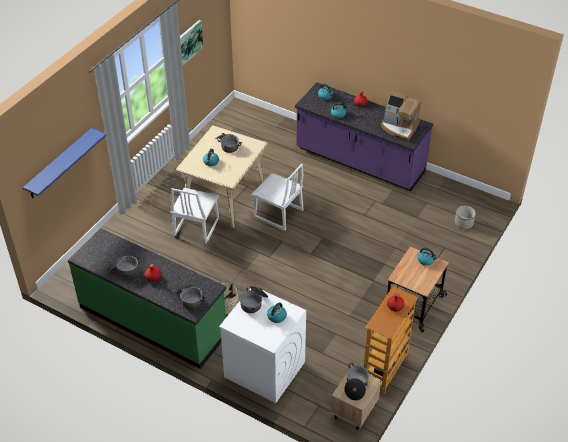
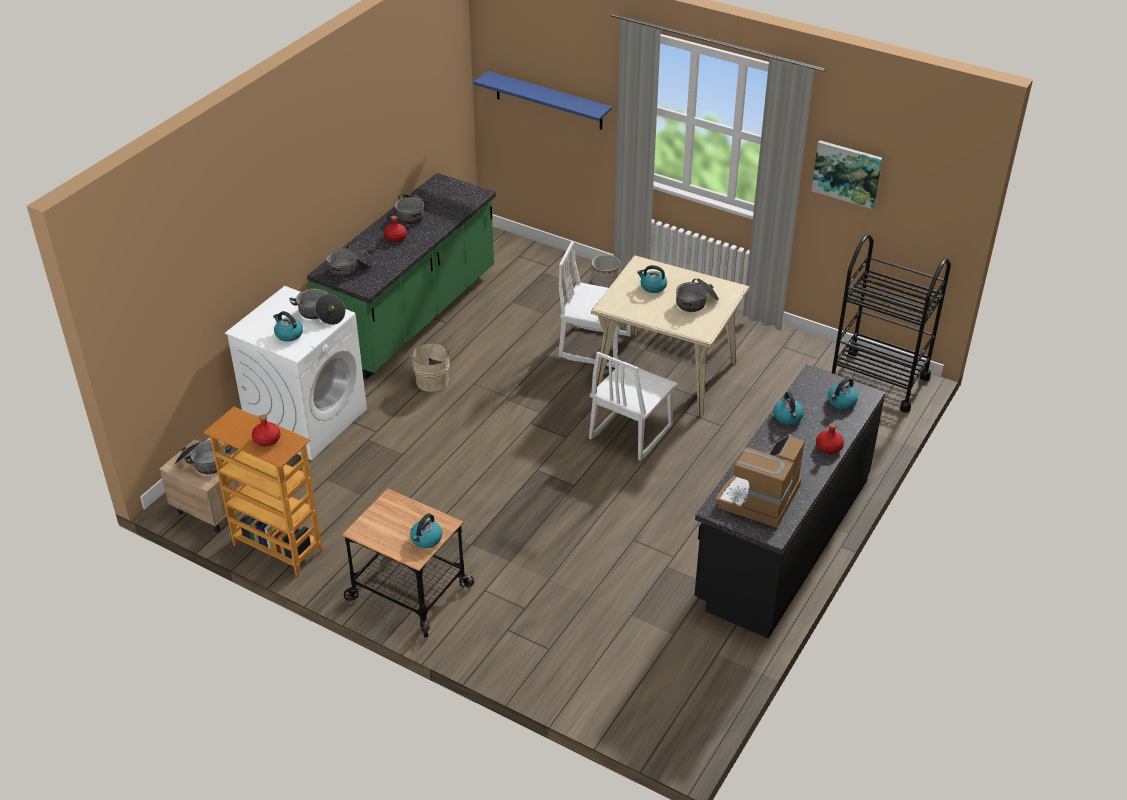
camera: 90 degrees right, 5 degrees down
purple counter [295,82,433,191] -> black counter [695,365,886,638]
planter [455,206,476,229] -> planter moved to [591,255,620,288]
none -> black cart [832,234,951,413]

